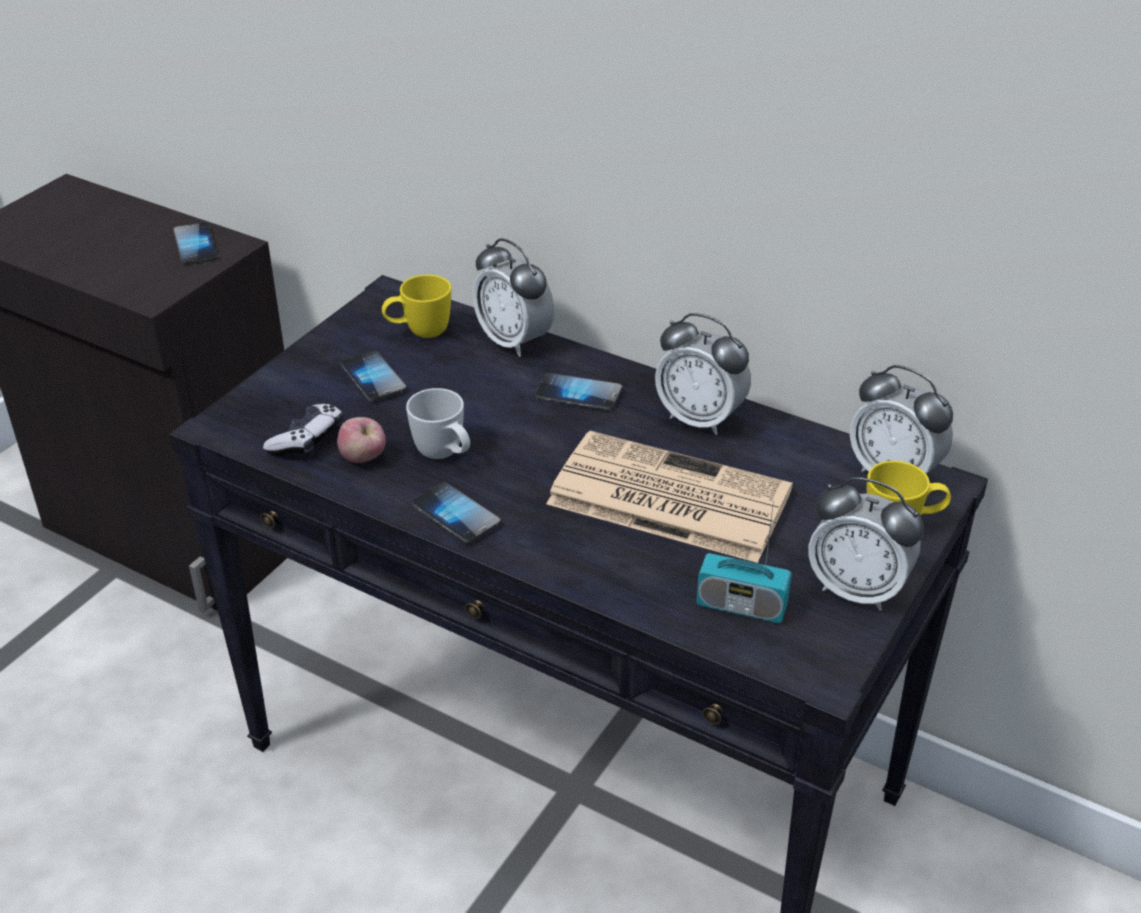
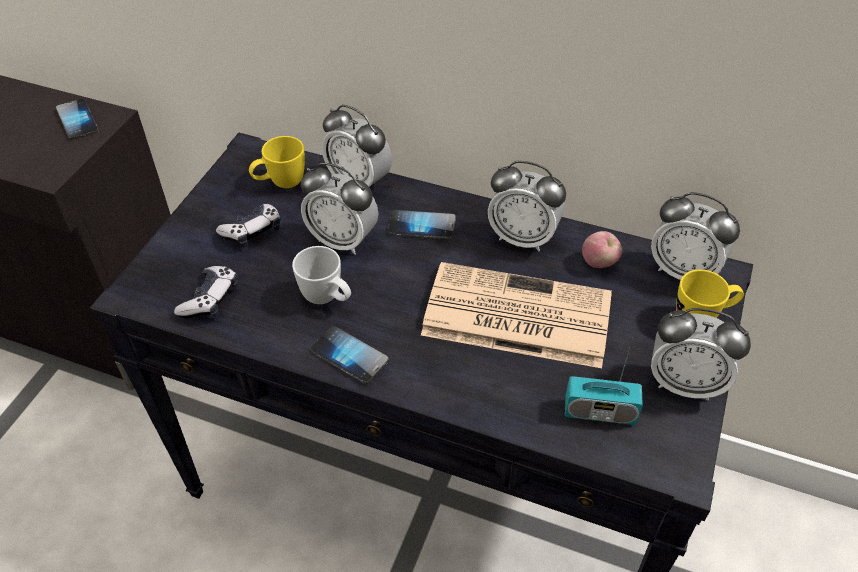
camera: 10 degrees left, 10 degrees up
apple [337,417,386,463] -> apple moved to [582,231,622,268]
phone [341,351,407,402] -> game controller [216,204,280,247]
none -> alarm clock [300,163,378,255]

